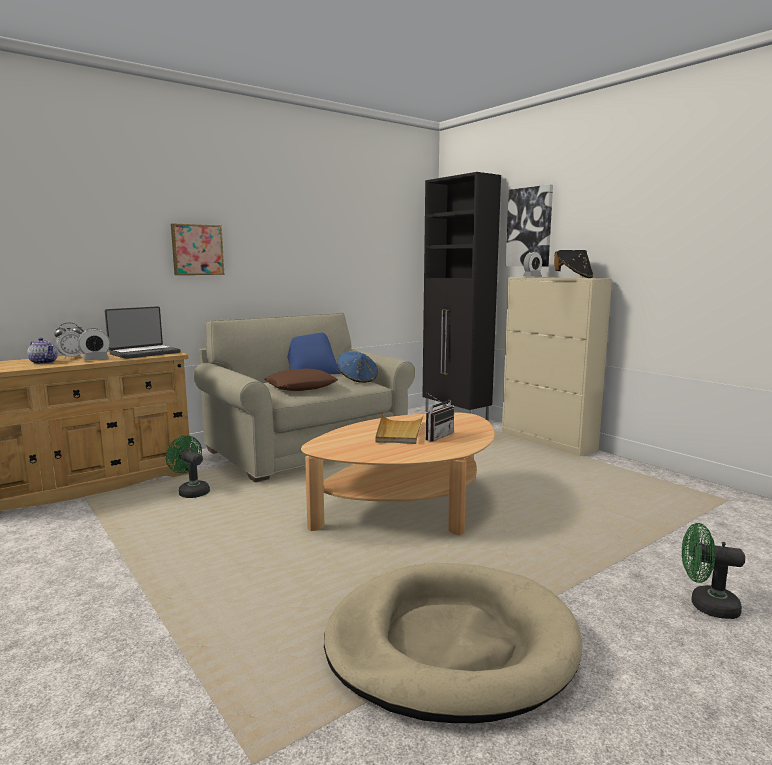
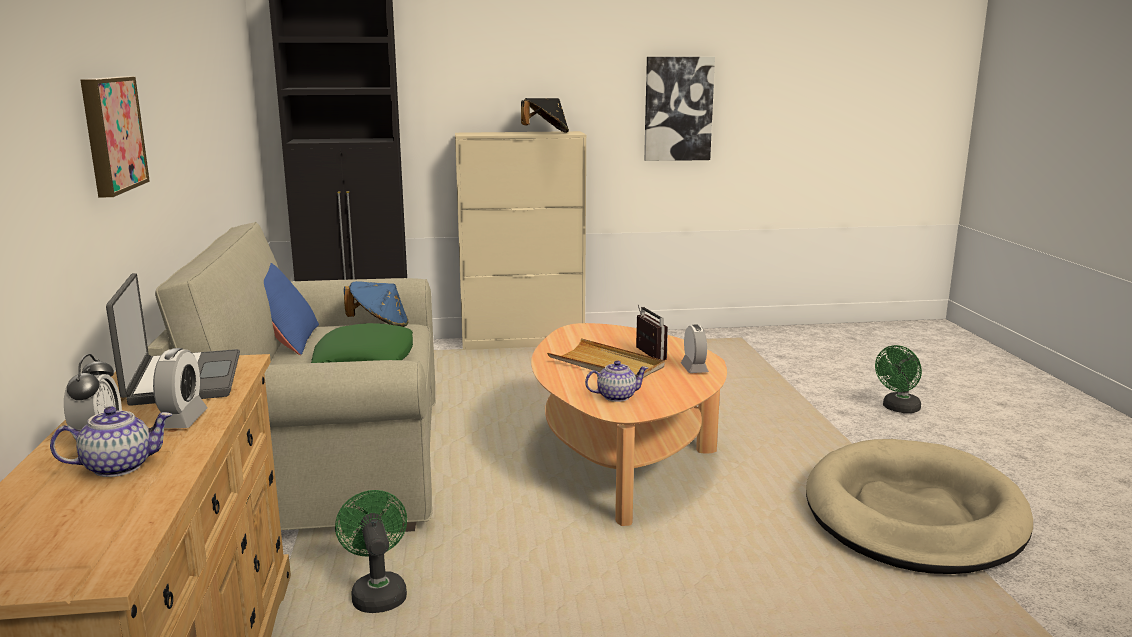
camera: 60 degrees left, 5 degrees up
green fan [166,435,210,498] -> green fan turned 90 degrees clockwise [335,490,407,613]
brown pillow [264,368,338,391] -> green pillow [311,323,413,363]
picture [506,185,553,266] -> picture moved to [644,57,715,161]
alarm clock [523,252,542,276] -> alarm clock moved to [681,325,709,373]
none -> teapot [585,361,648,402]

